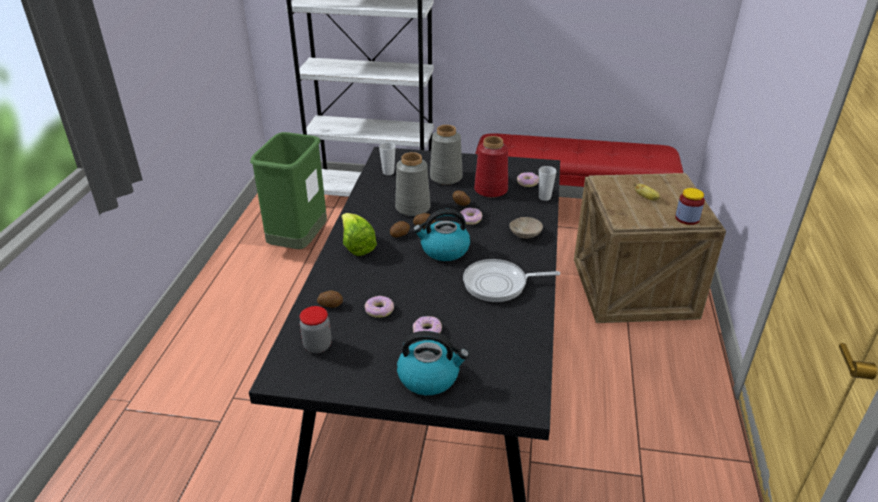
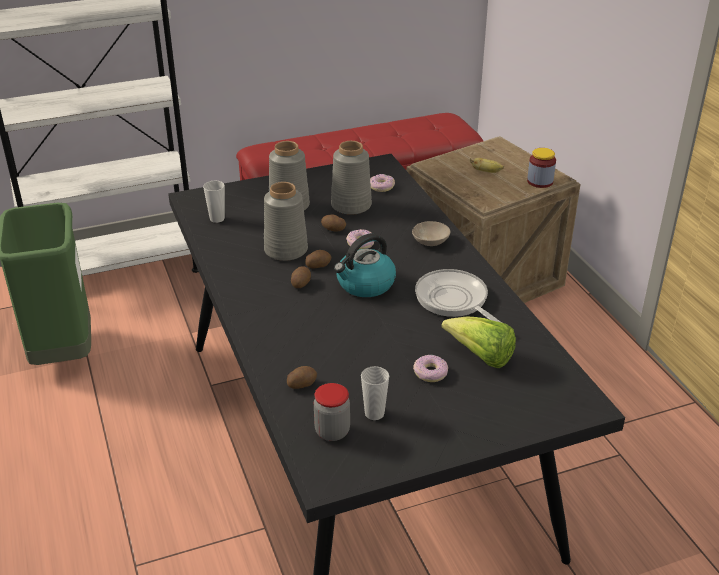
camera: 30 degrees left, 0 degrees up
lettuce [342,213,377,256] -> lettuce moved to [441,316,516,368]
donut [365,296,394,318] -> none
kettle [397,331,469,395] -> none
frying pan [463,259,560,302] -> frying pan turned 90 degrees clockwise [415,269,501,322]
red vase [474,136,508,198] -> grey vase [331,141,372,215]
cup [539,166,556,201] -> cup moved to [361,366,389,420]

